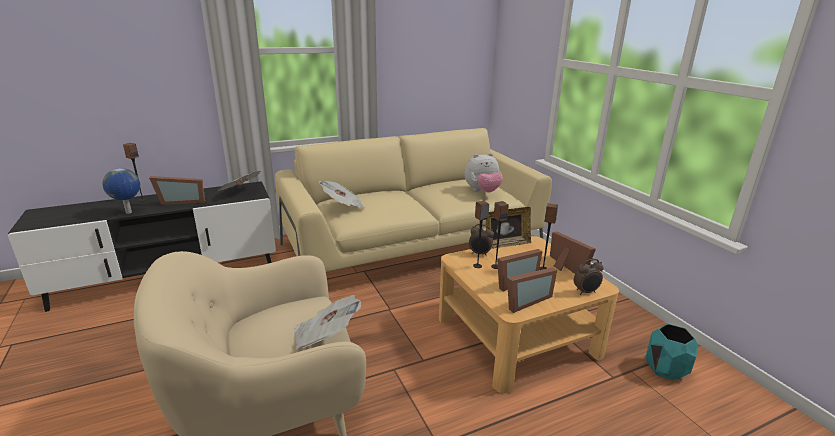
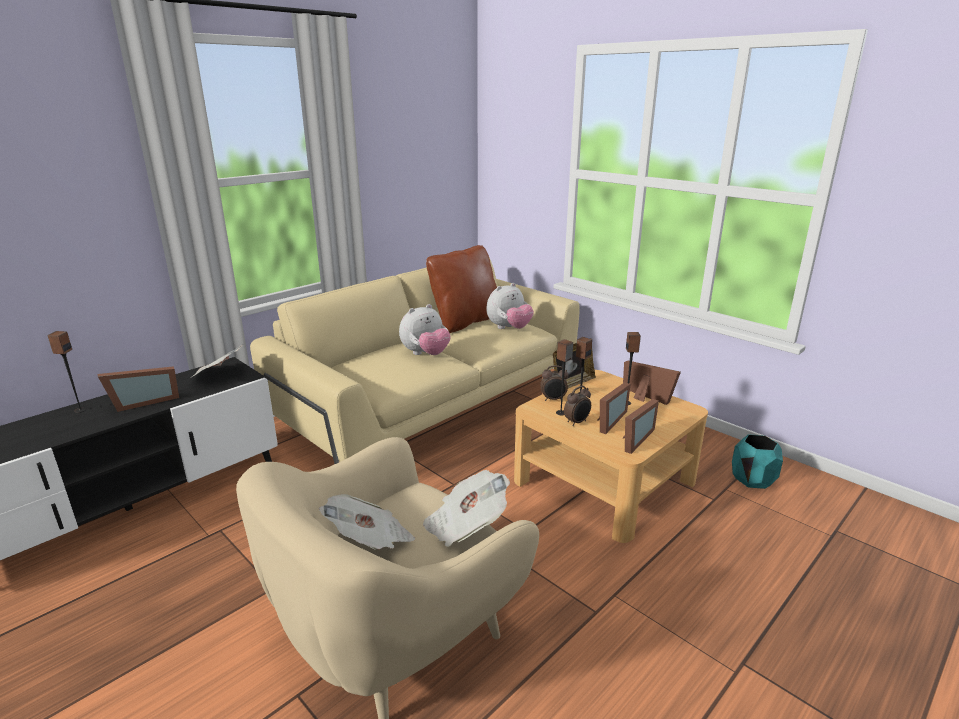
camera: 20 degrees left, 0 degrees up
globe [102,168,140,214] -> none
newspaper [319,181,364,208] -> newspaper moved to [319,494,415,550]
alarm clock [574,259,604,295] -> alarm clock moved to [564,386,591,426]
none -> plush toy [399,304,451,355]
none -> brown pillow [426,245,497,333]

